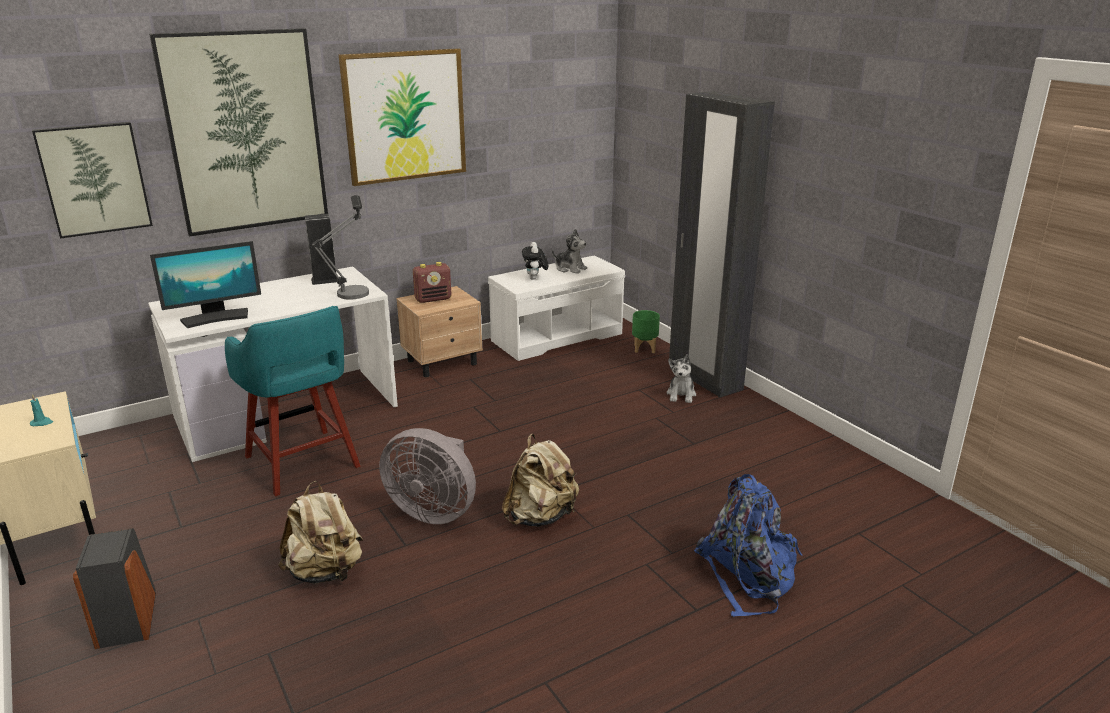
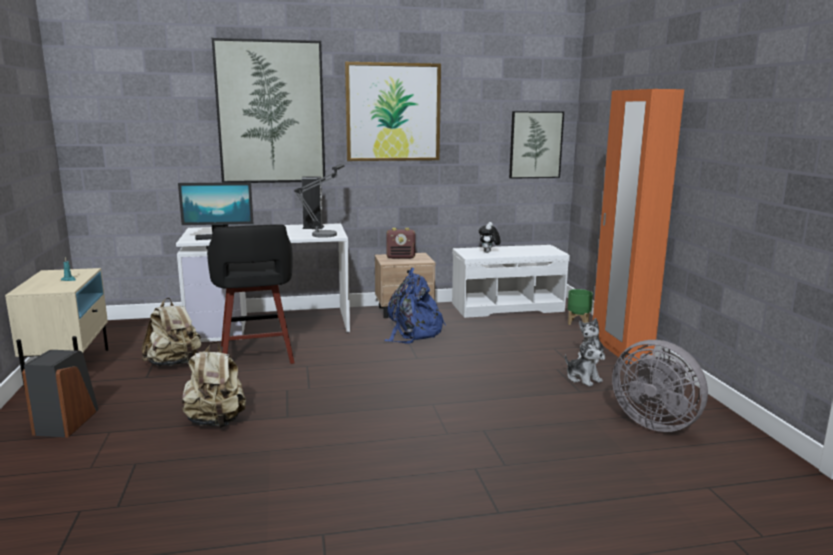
camera: 20 degrees right, 10 degrees down
picture [32,122,153,239] -> picture moved to [509,111,564,179]
turquoise stool [225,306,361,496] -> black stool [207,224,294,364]
grey fan [379,428,476,524] -> grey fan moved to [612,340,708,432]
beige backpack [502,434,579,527] -> beige backpack moved to [141,298,202,367]
plush toy [552,229,587,274] -> plush toy moved to [565,336,603,387]
black wardrobe [669,91,775,398] -> orange wardrobe [593,89,684,364]
blue backpack [694,474,802,617] -> blue backpack moved to [384,268,446,344]

